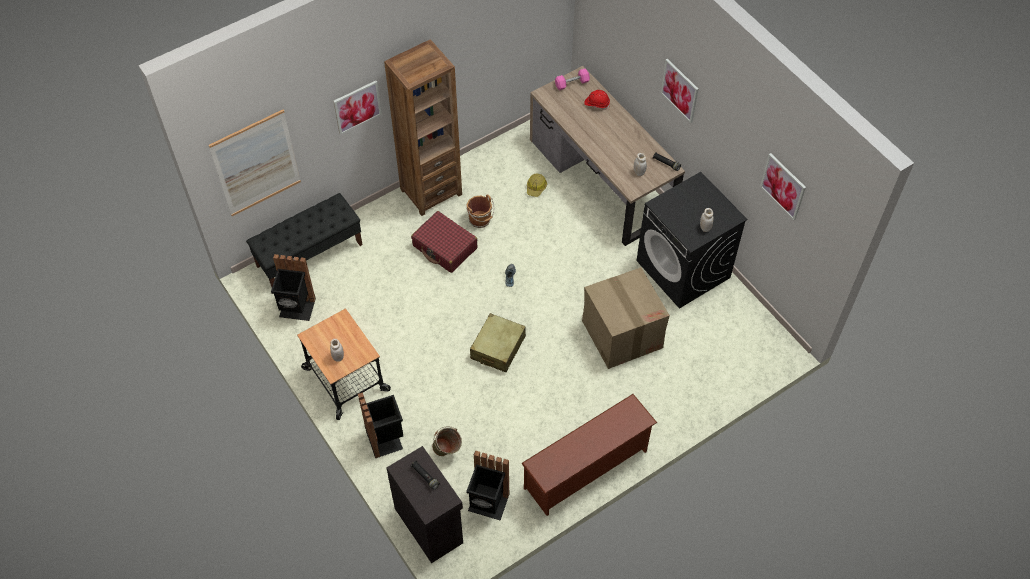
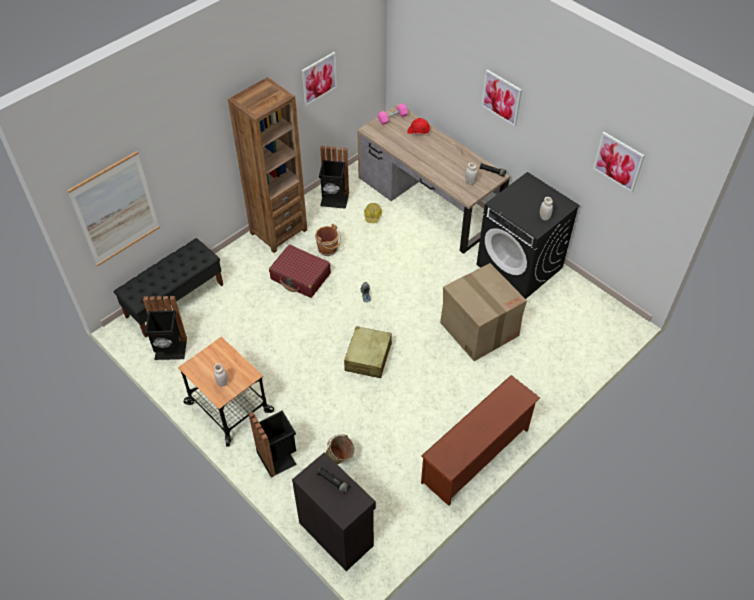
camera: 10 degrees left, 5 degrees down
picture [333,81,382,135] -> picture moved to [301,52,337,106]
black trash can [466,451,510,521] -> black trash can moved to [319,146,349,209]

